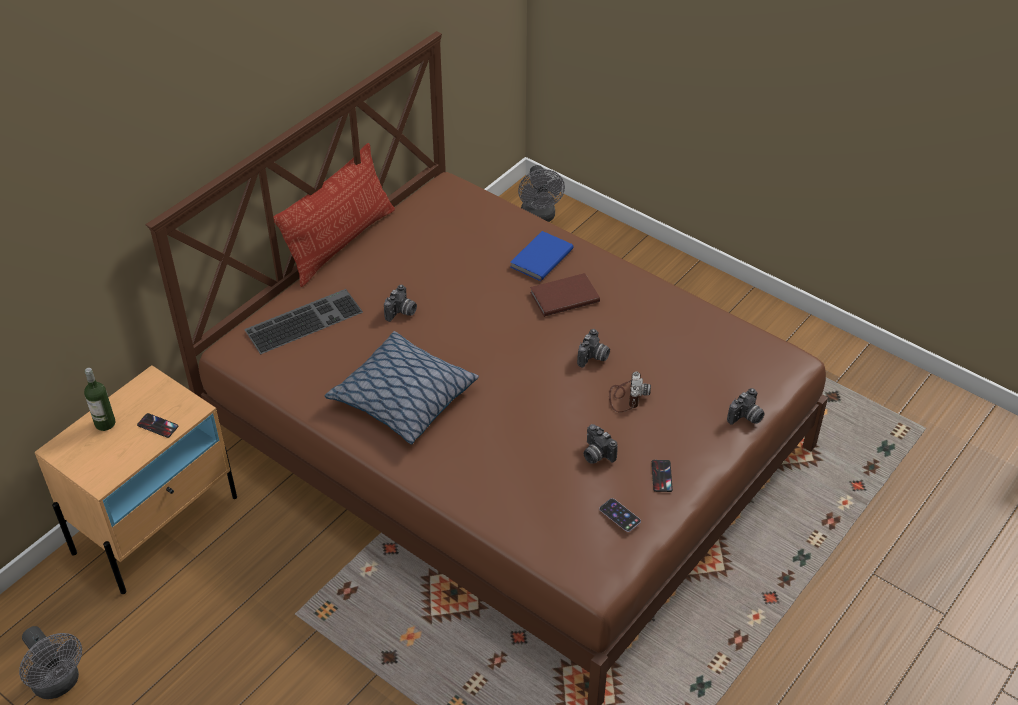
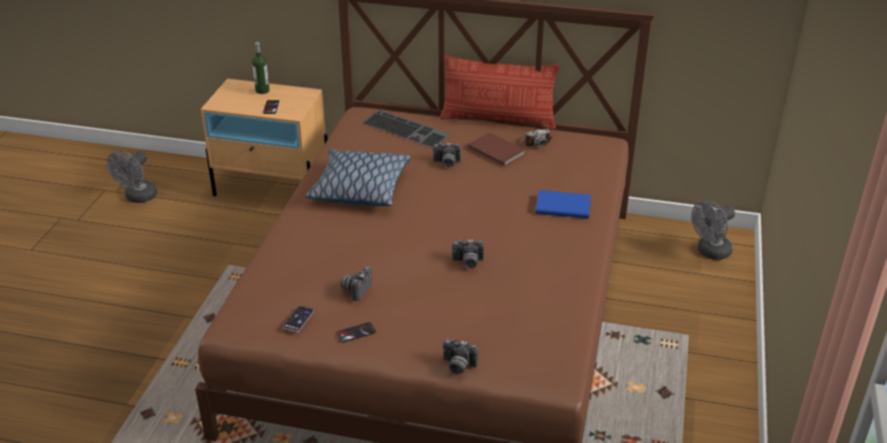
camera: 65 degrees right, 10 degrees down
brown book [530,273,600,317] -> brown book moved to [468,132,525,166]
camera [609,372,651,413] -> camera moved to [517,129,552,147]

